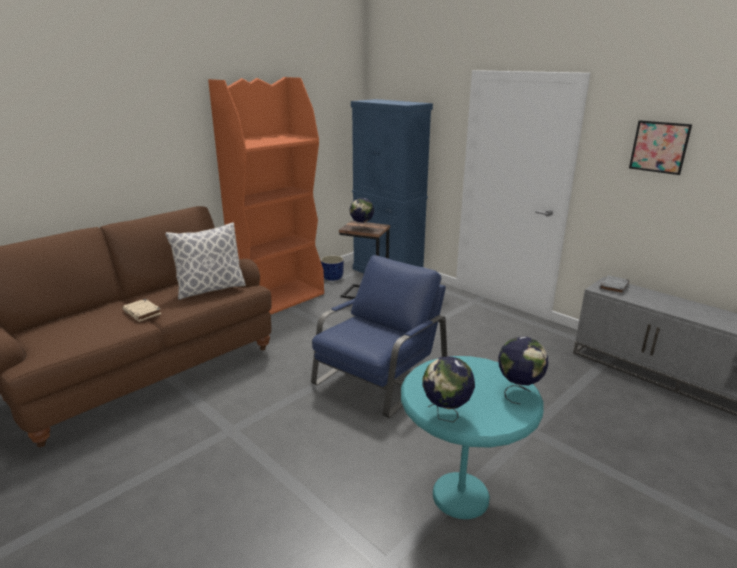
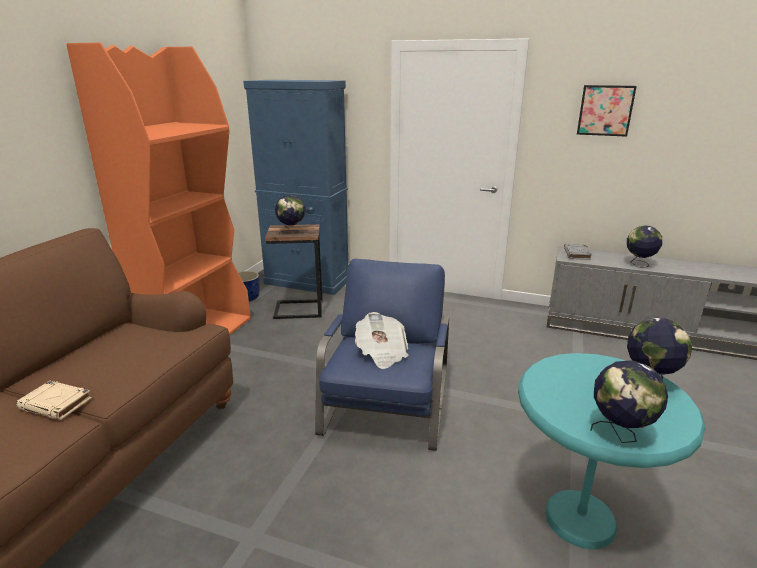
camera: 25 degrees left, 0 degrees up
pillow [165,223,246,300] -> none
none -> newspaper [355,312,408,369]
none -> globe [627,225,662,268]

